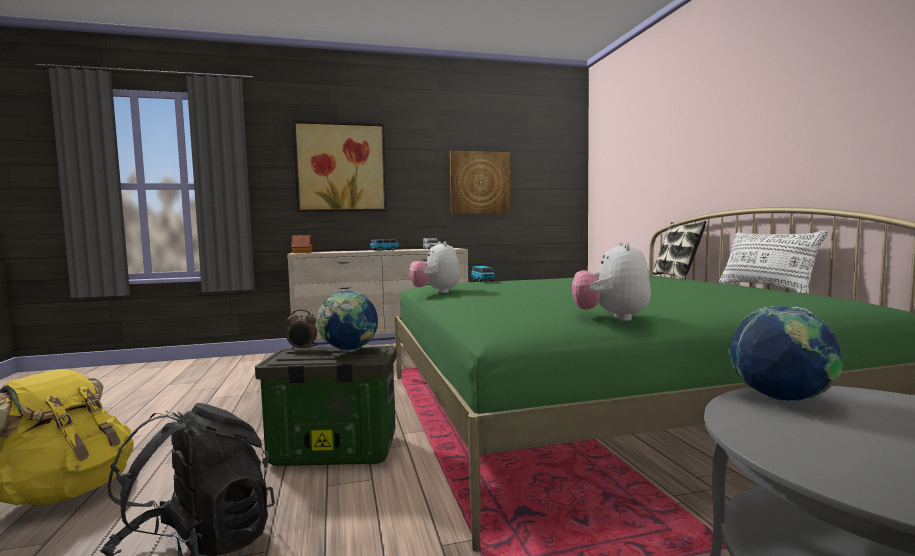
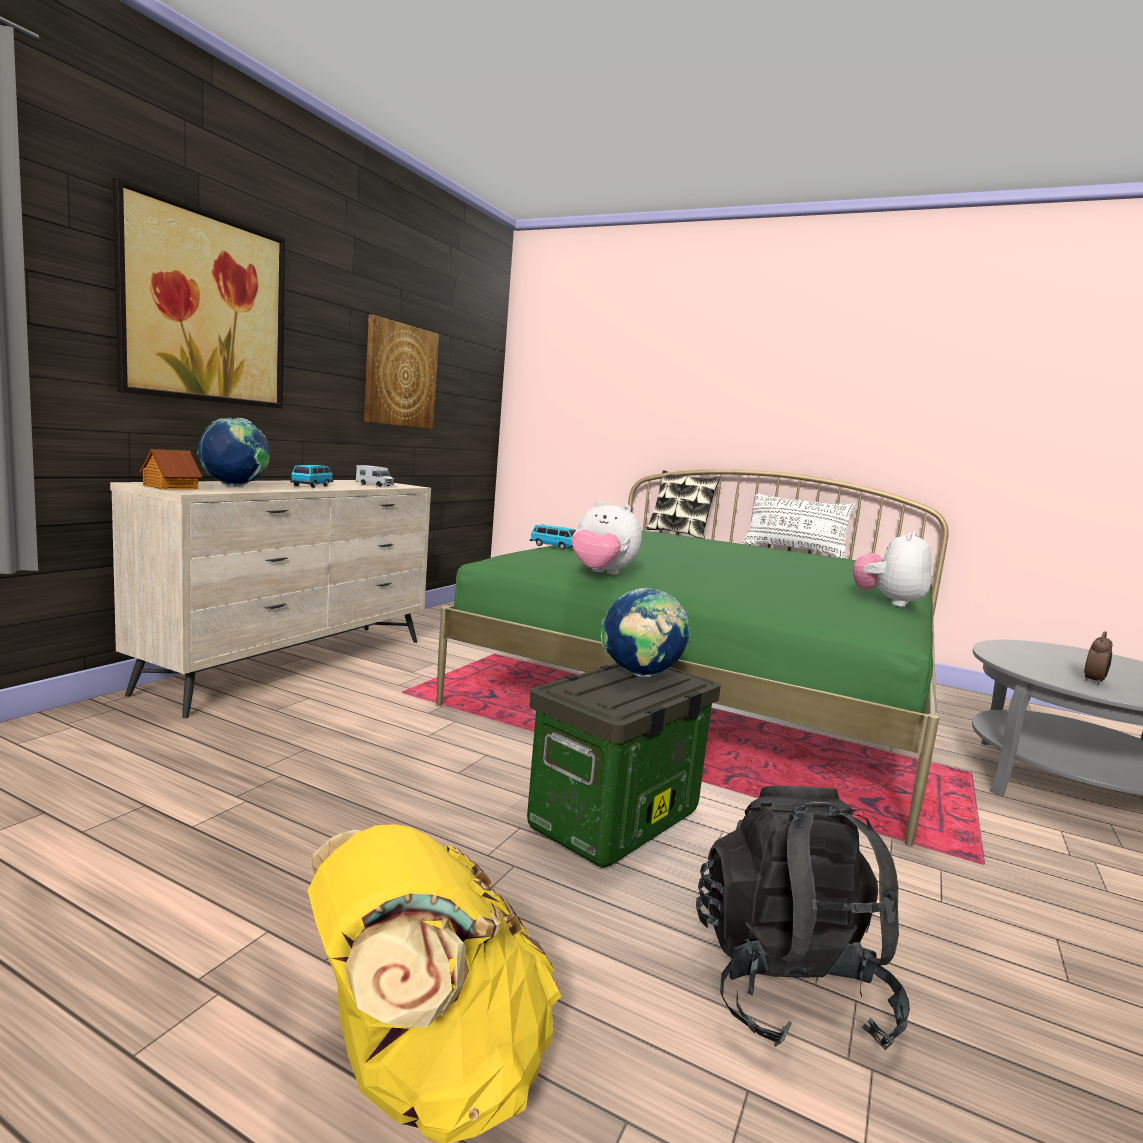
camera: 50 degrees left, 5 degrees up
alarm clock [286,310,317,350] -> alarm clock moved to [1084,631,1112,685]
plush toy [572,242,651,321] -> plush toy turned 75 degrees clockwise [853,532,932,607]
globe [728,306,843,402] -> globe moved to [197,418,270,486]

